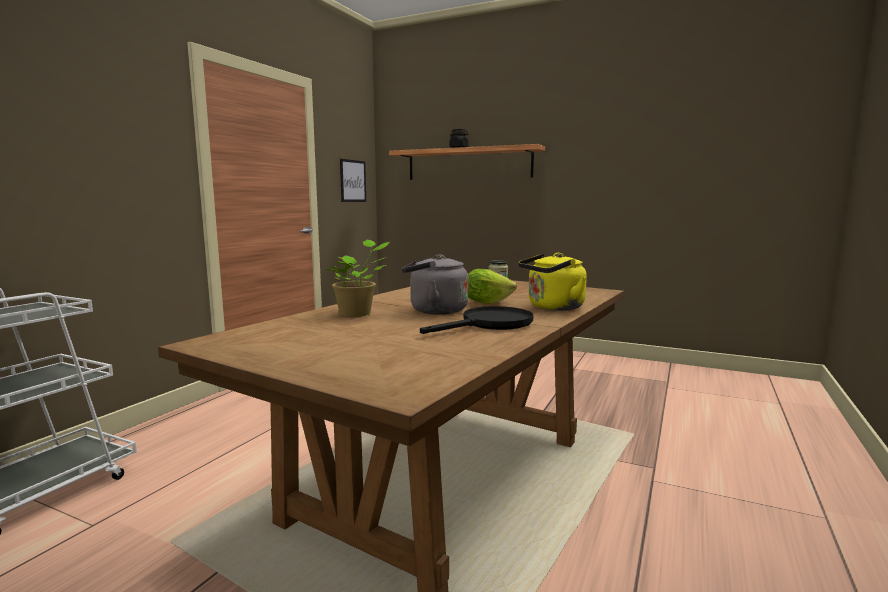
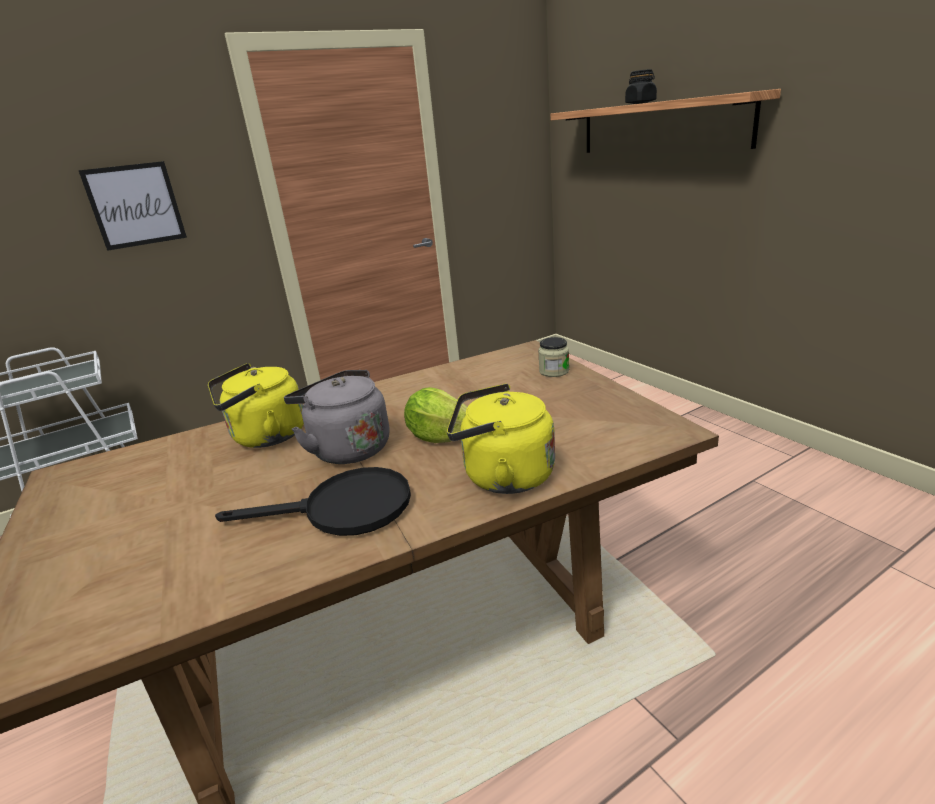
camera: 35 degrees right, 15 degrees up
potted plant [324,240,390,317] -> yellow kettle [208,363,304,448]
picture [340,159,366,202] -> picture moved to [78,161,187,251]

